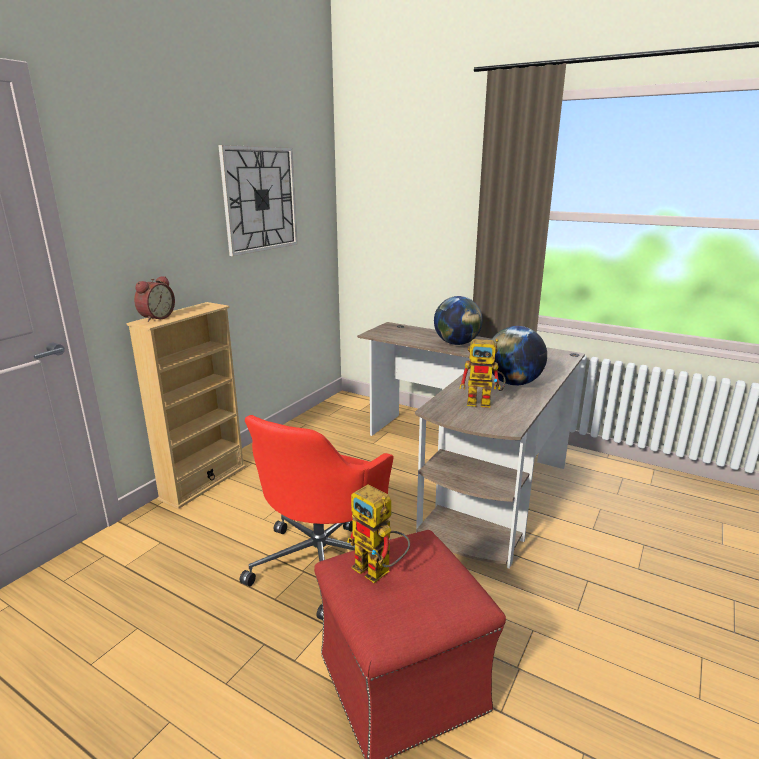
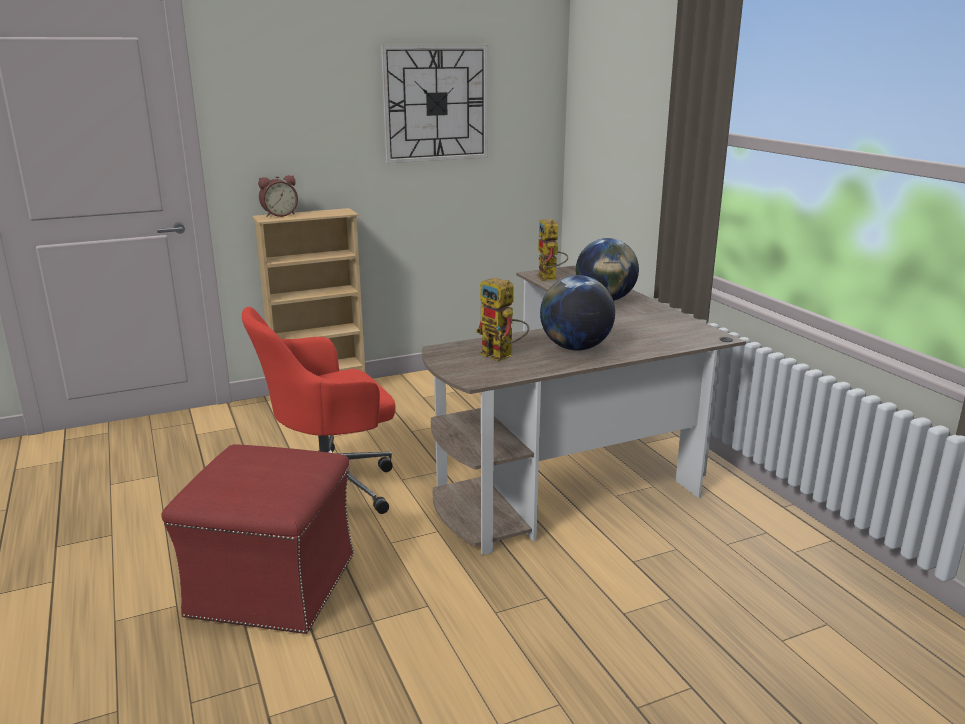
camera: 35 degrees right, 0 degrees up
toy robot [347,484,410,583] -> toy robot moved to [537,219,568,281]

